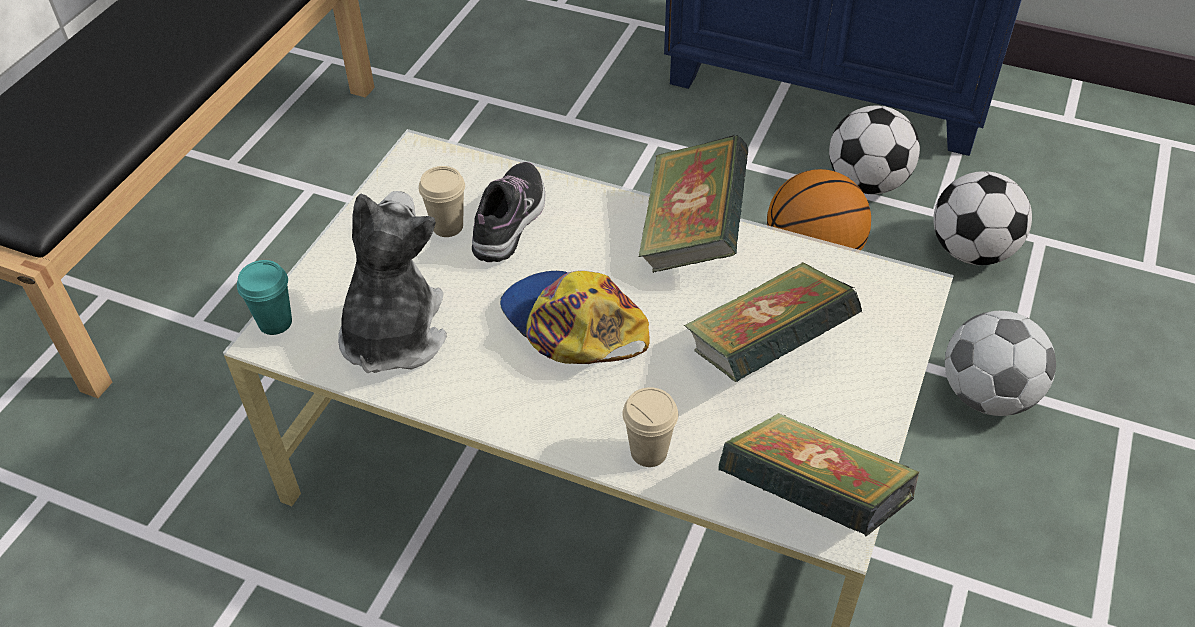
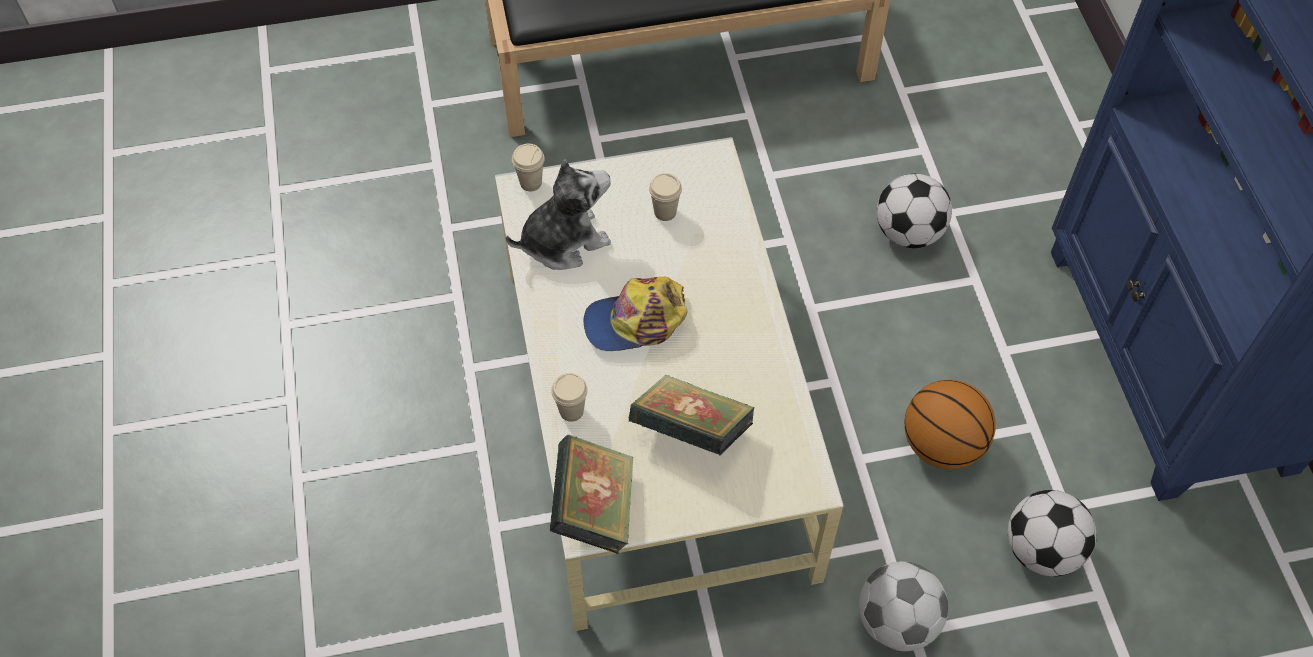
camera: 55 degrees right, 10 degrees up
turquoise cup [237,260,292,335] -> beige cup [512,144,545,191]
shoe [472,162,545,262] -> none
cap [500,271,650,364] -> cap turned 120 degrees counterclockwise [583,277,687,351]
book [639,135,749,273] -> none
football [829,105,920,194] -> football moved to [877,174,952,248]

